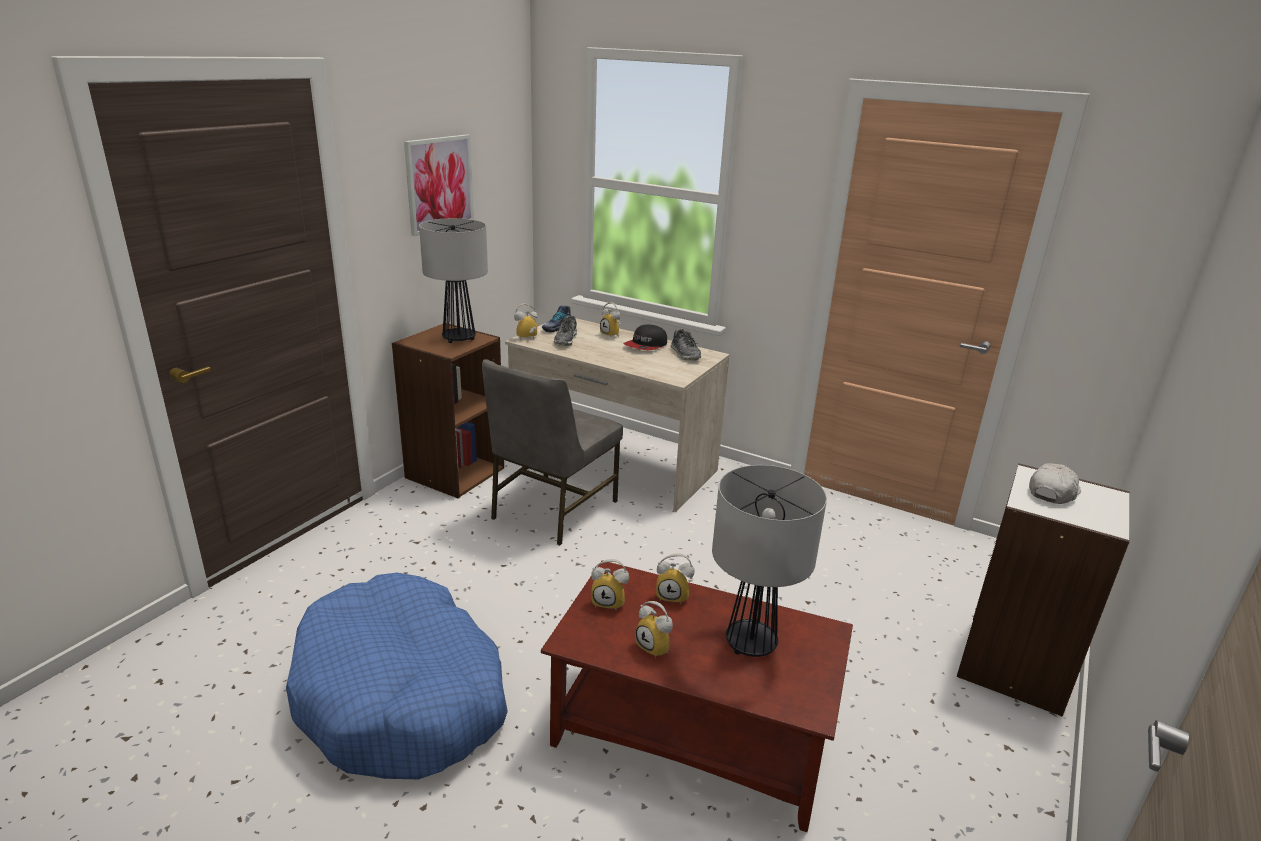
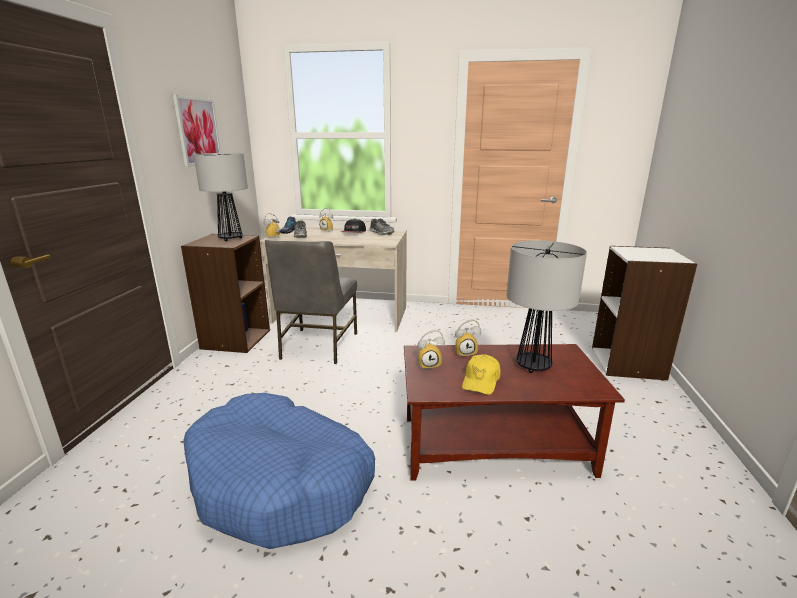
camera: 20 degrees left, 5 degrees down
alarm clock [636,601,673,658] -> yellow cap [462,354,501,395]
white cap [1029,463,1081,504] -> none

